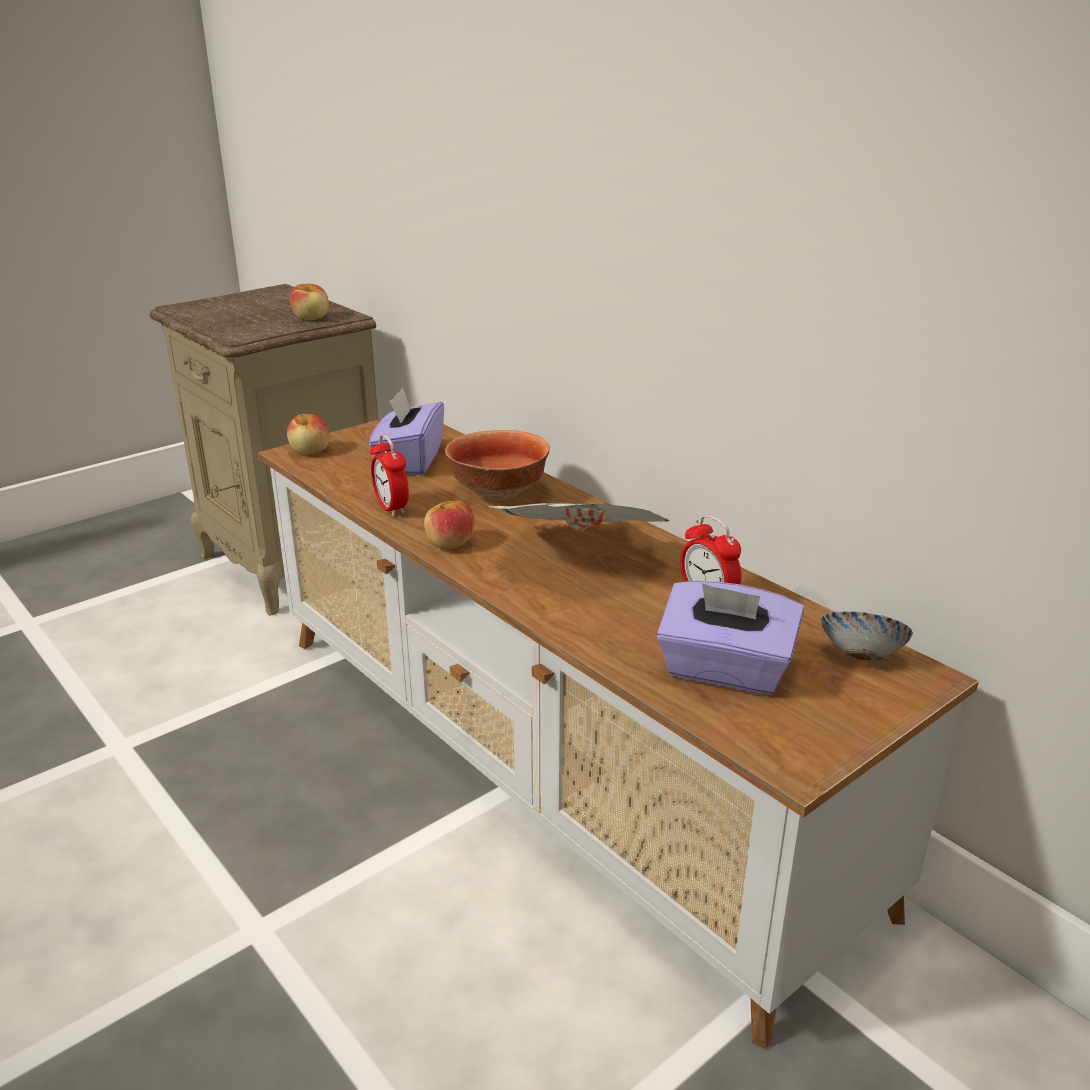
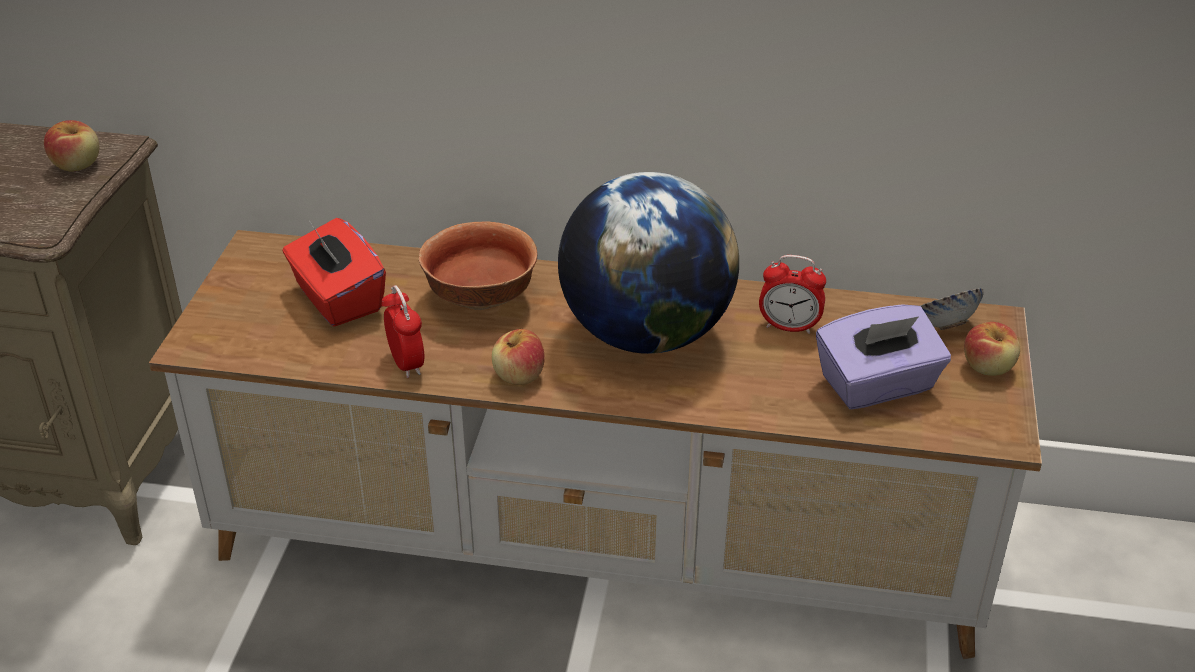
camera: 40 degrees left, 10 degrees up
apple [287,414,330,454] -> apple moved to [964,322,1020,376]
purple tissue box [369,387,444,475] -> red tissue box [282,218,386,327]
alarm clock [370,434,409,517] -> alarm clock turned 135 degrees counterclockwise [382,285,424,378]
newspaper [488,503,669,532] -> globe [558,172,739,354]

